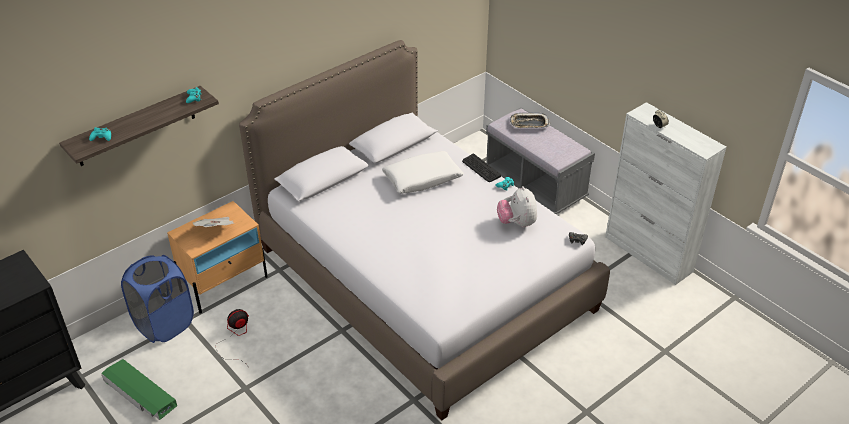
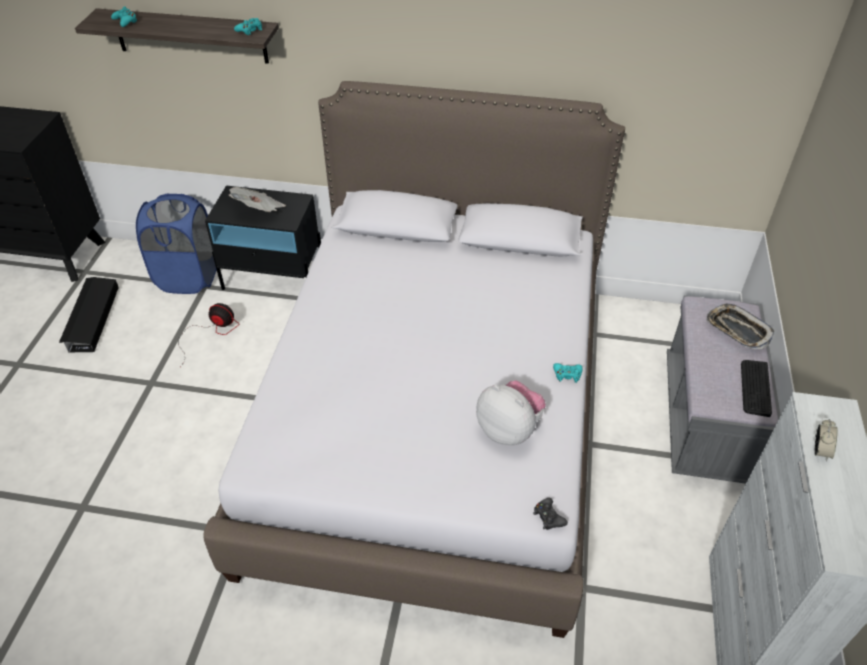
camera: 50 degrees right, 5 degrees up
green storage box [101,359,178,420] -> black storage box [59,277,119,352]
beige nightstand [167,201,268,313] -> black nightstand [205,186,321,290]
white pillow [382,151,464,193] -> none
keyboard [462,154,501,182] -> keyboard moved to [741,360,772,417]
plush toy [497,186,537,228] -> plush toy turned 90 degrees clockwise [476,380,546,445]

